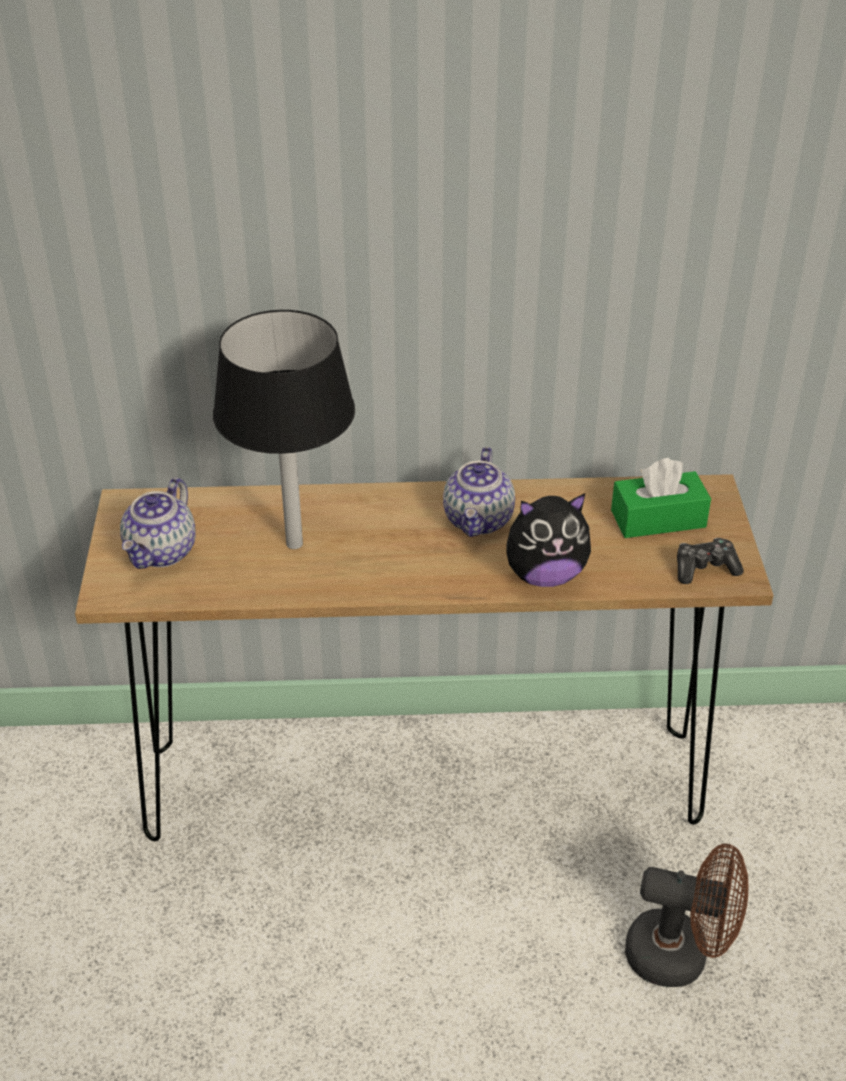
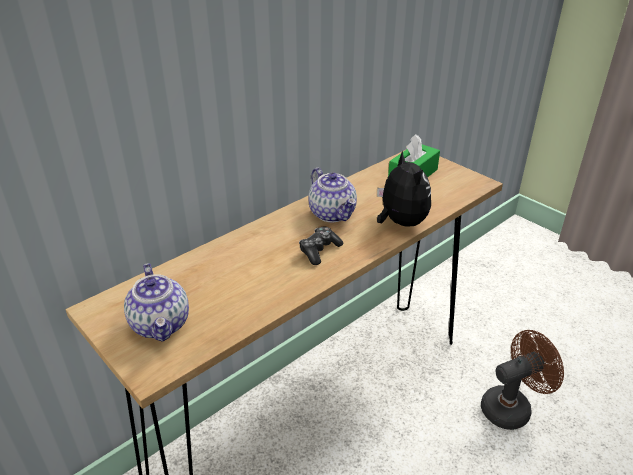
camera: 40 degrees left, 5 degrees down
black table lamp [213,310,355,549] -> none
plush toy [506,493,591,587] -> plush toy turned 60 degrees counterclockwise [377,151,431,227]
game controller [677,538,744,584] -> game controller moved to [299,227,343,265]

